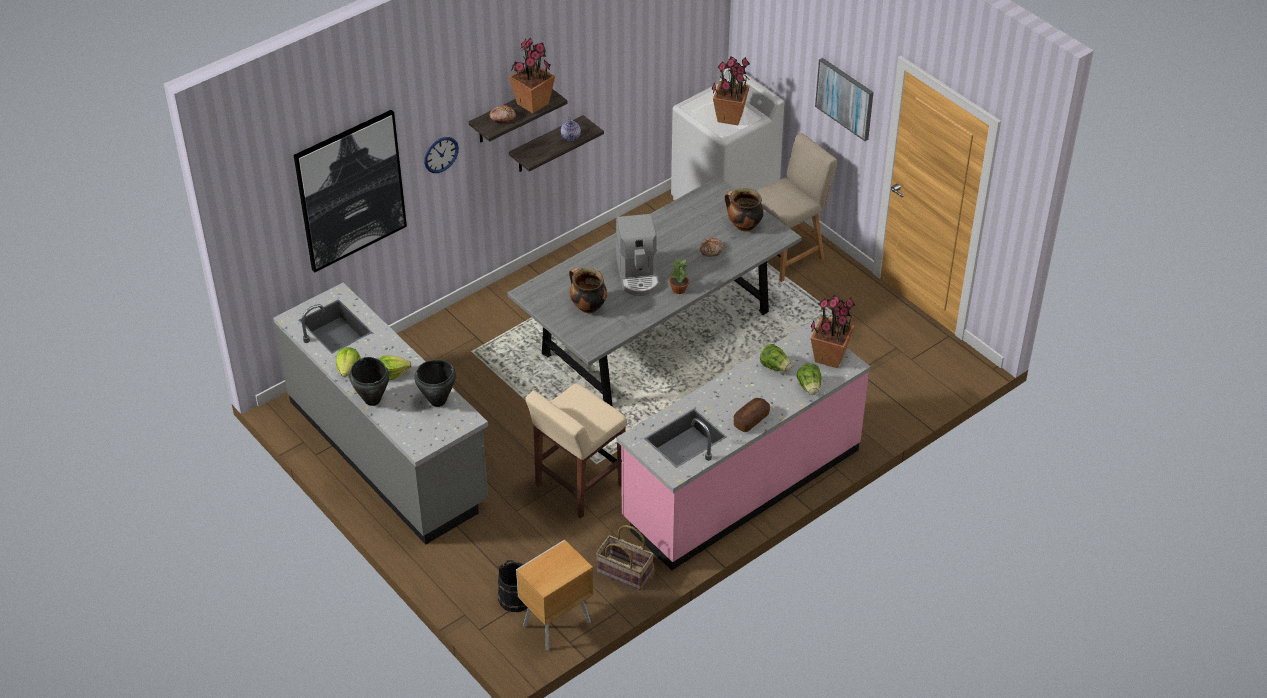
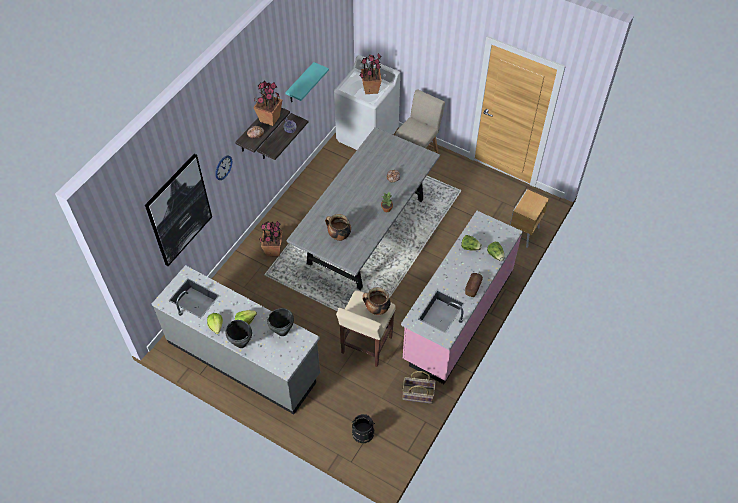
camera: 20 degrees left, 10 degrees up
brown nightstand [516,540,593,650] -> brown nightstand moved to [510,189,549,248]
coffee machine [616,214,659,296] -> none
cooking pot [724,188,764,231] -> cooking pot moved to [363,287,391,315]
potted plant [810,295,856,368] -> potted plant moved to [259,221,282,256]
picture [815,58,873,141] -> none
none -> turquoise shelf [285,62,329,103]

